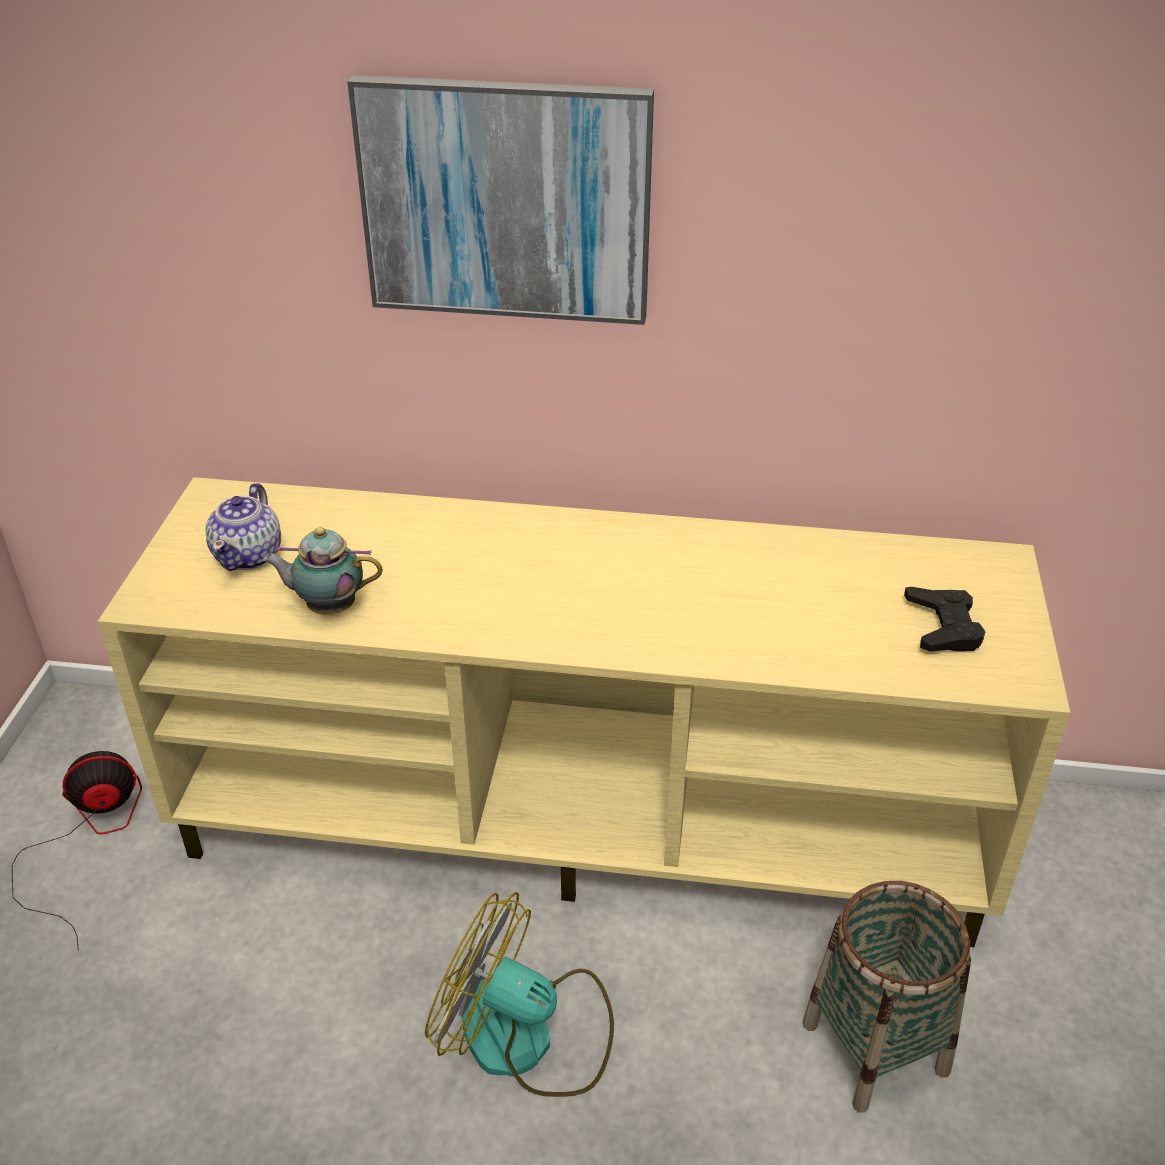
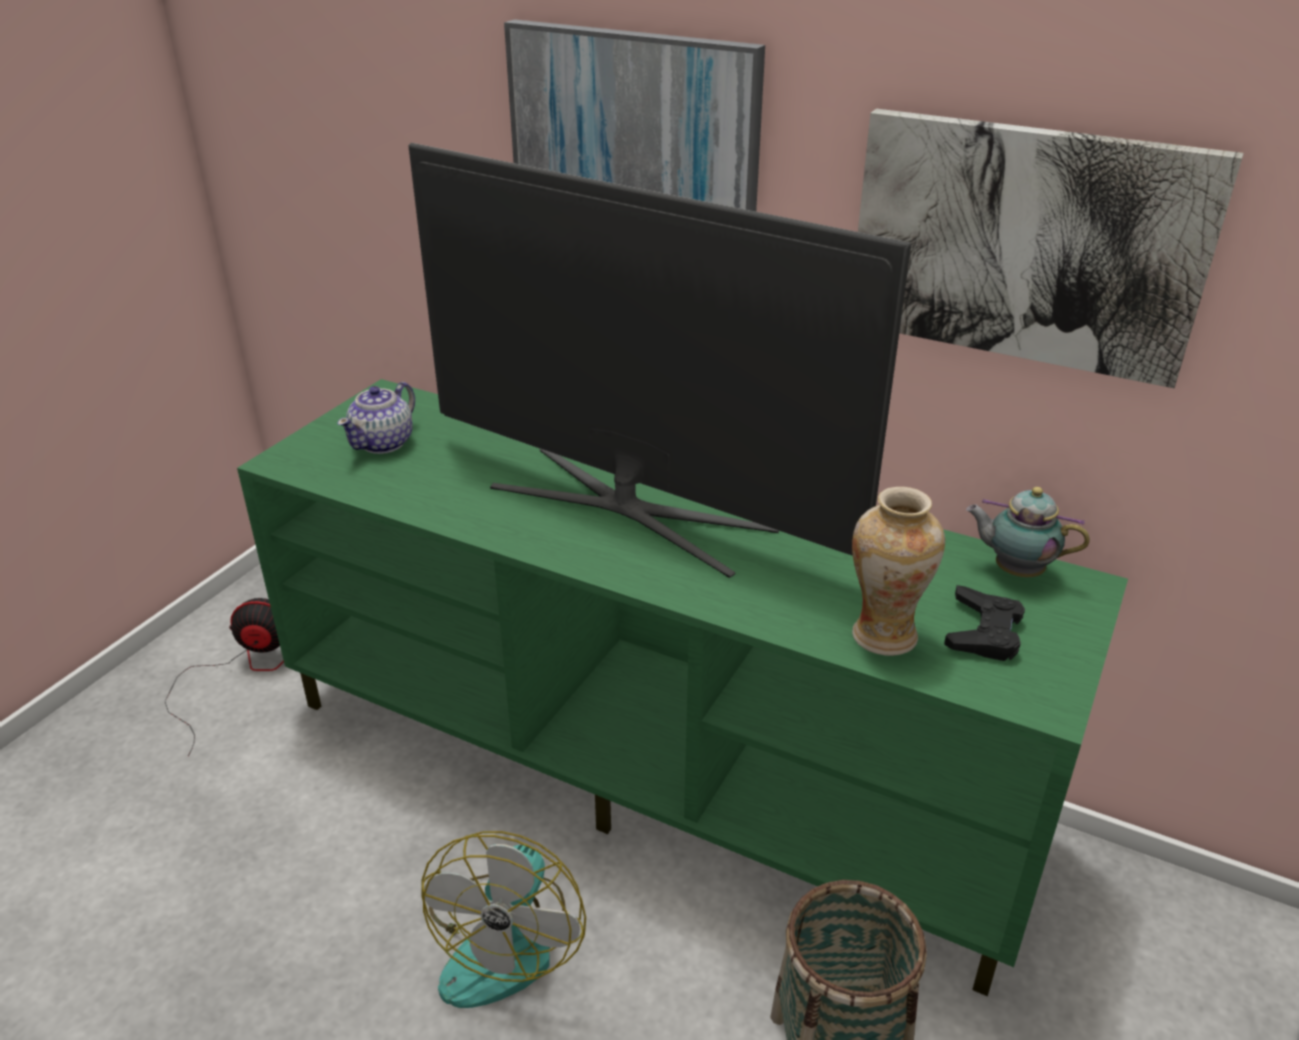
camera: 20 degrees right, 5 degrees down
beige tv stand [98,477,1070,947] -> green tv stand [237,379,1128,996]
teapot [263,527,383,615] -> teapot moved to [966,487,1090,577]
fan [425,892,614,1097] -> fan turned 120 degrees counterclockwise [422,831,586,1008]
none -> television [409,143,911,578]
none -> vase [852,487,945,656]
none -> picture [858,109,1244,388]

